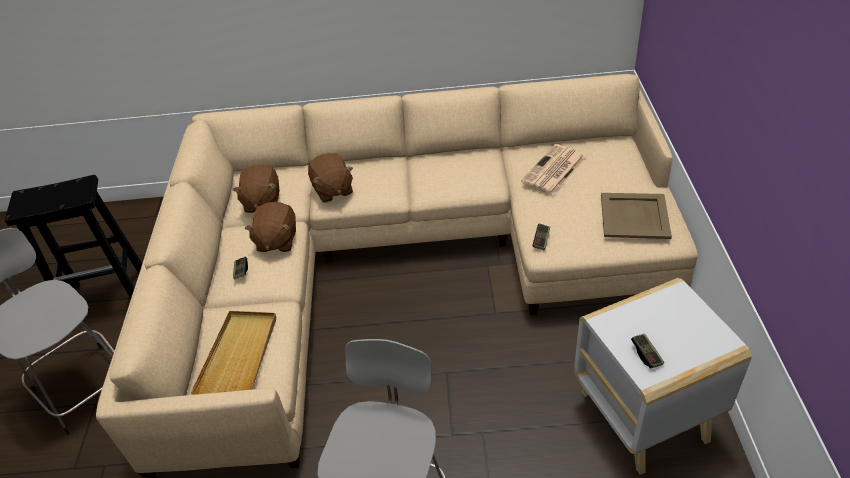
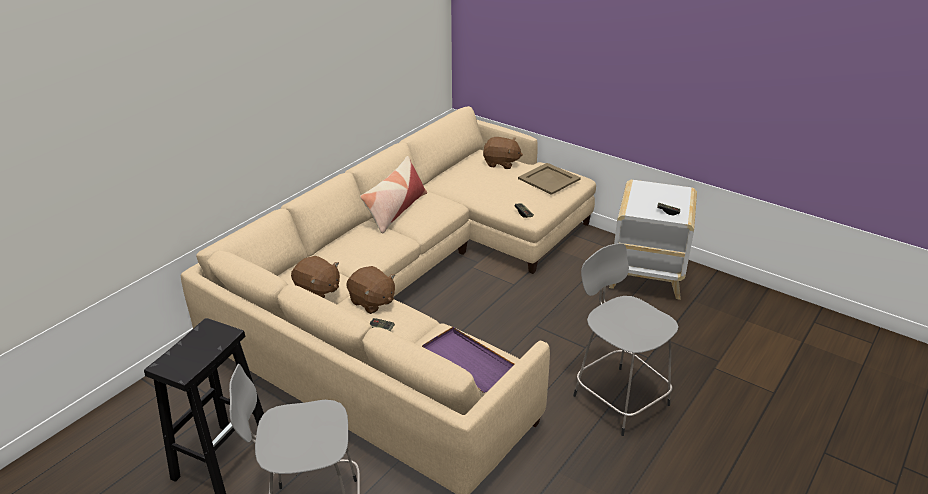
camera: 55 degrees left, 10 degrees down
beige tray [191,311,276,395] -> purple tray [422,327,514,393]
brown plush toy [308,153,353,203] -> brown plush toy moved to [483,137,523,169]
newspaper [521,144,586,195] -> none
none -> pillow [360,156,427,234]

